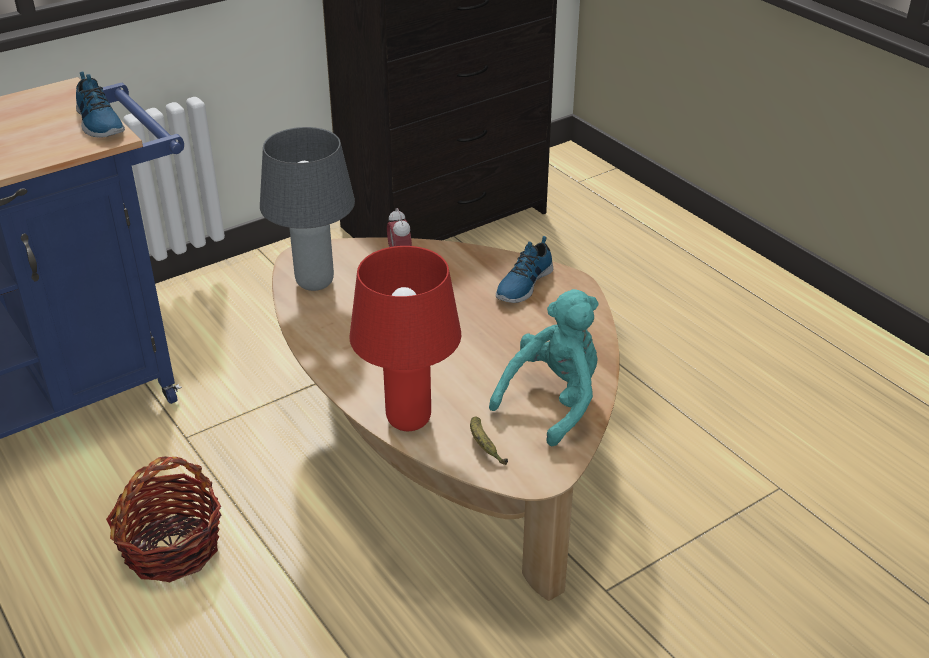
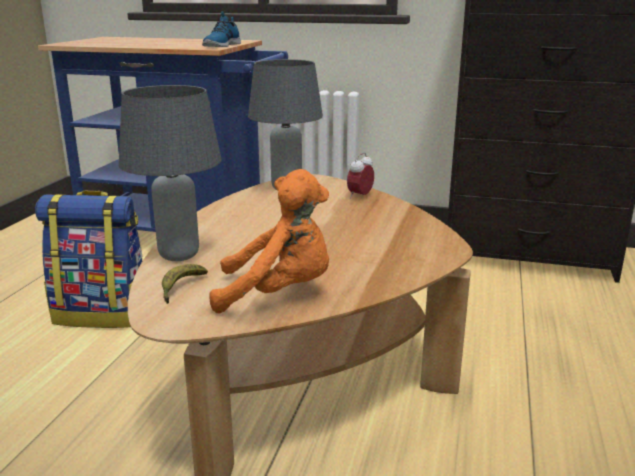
camera: 50 degrees right, 15 degrees down
basket [106,456,221,582] -> backpack [35,190,142,328]
red table lamp [349,246,461,431] -> grey table lamp [119,85,222,261]
turquoise plush toy [489,289,599,446] -> orange plush toy [209,169,329,314]
shoe [496,236,553,303] -> none

